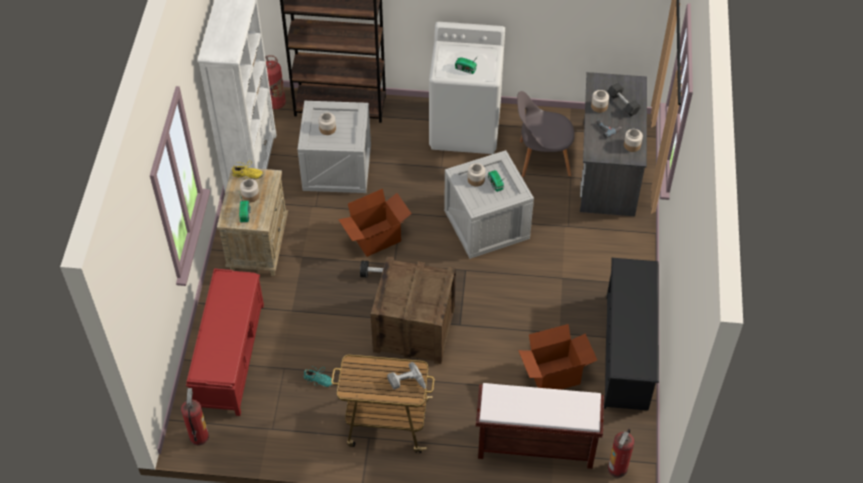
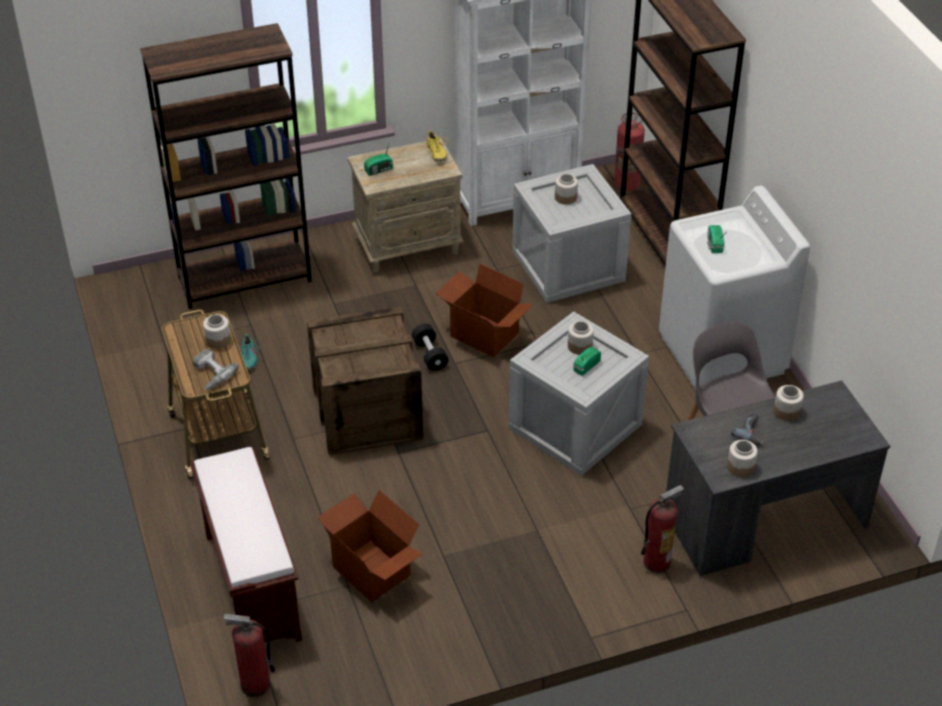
camera: 65 degrees right, 10 degrees down
fire extinguisher [181,388,209,445] -> fire extinguisher moved to [641,485,684,573]
red bench [186,268,264,416] -> brown bookcase [140,23,312,309]
jar [240,179,259,203] -> jar moved to [203,314,231,349]
black shoe rack [604,258,659,410] -> none
grey dumbbell [607,82,641,117] -> none

